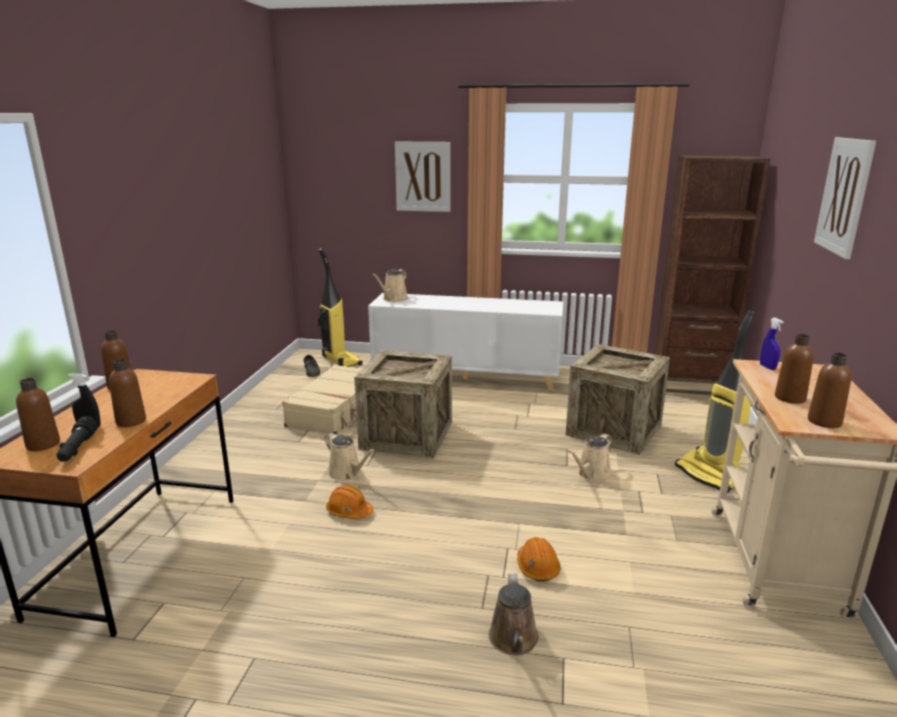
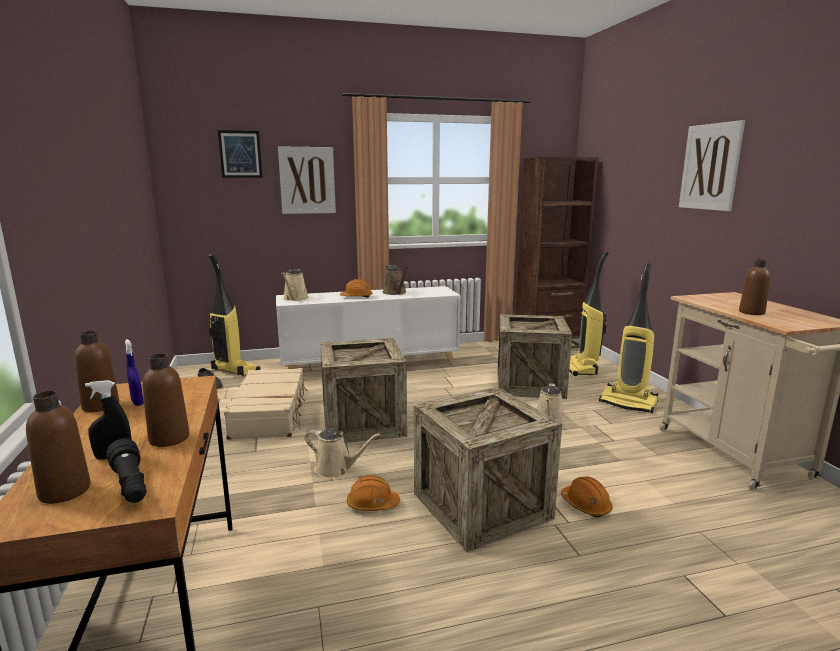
camera: 25 degrees left, 5 degrees down
brown watering can [489,573,539,655] -> brown watering can moved to [383,265,408,295]
blue spray bottle [760,318,784,370] -> blue spray bottle moved to [125,339,144,406]
brown bottle [808,353,851,428] -> none
none -> picture [218,130,263,178]
none -> orange hard hat [340,279,372,298]
none -> crate [414,387,562,552]
none -> vacuum cleaner [569,251,609,376]

